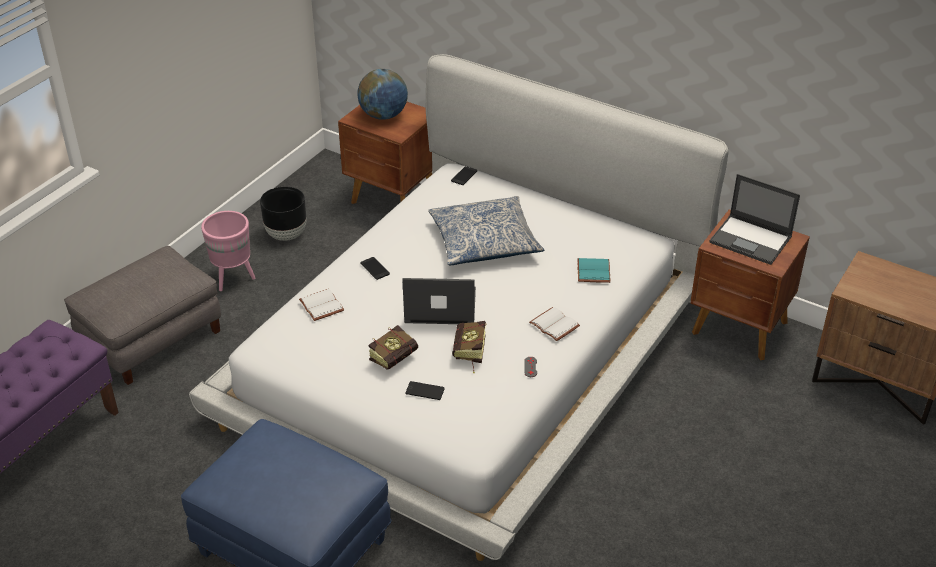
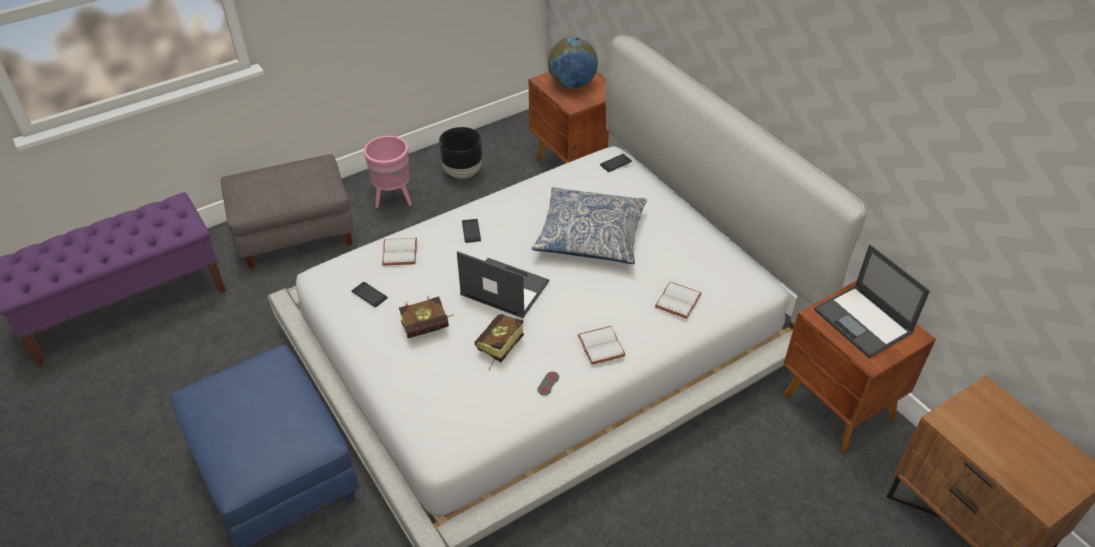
camera: 25 degrees right, 5 degrees up
phone [406,381,445,400] -> phone moved to [352,282,387,307]
turquoise book [577,258,611,283] -> white book [655,282,702,319]

